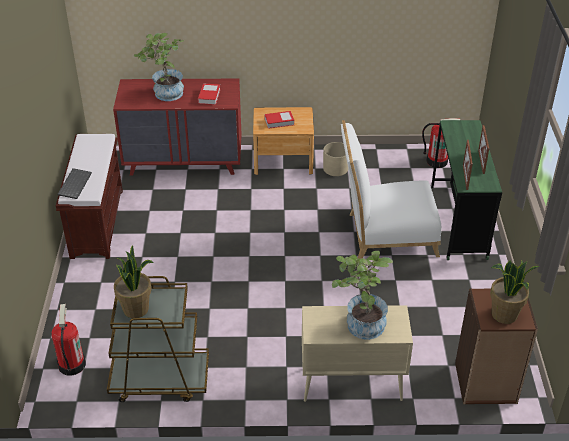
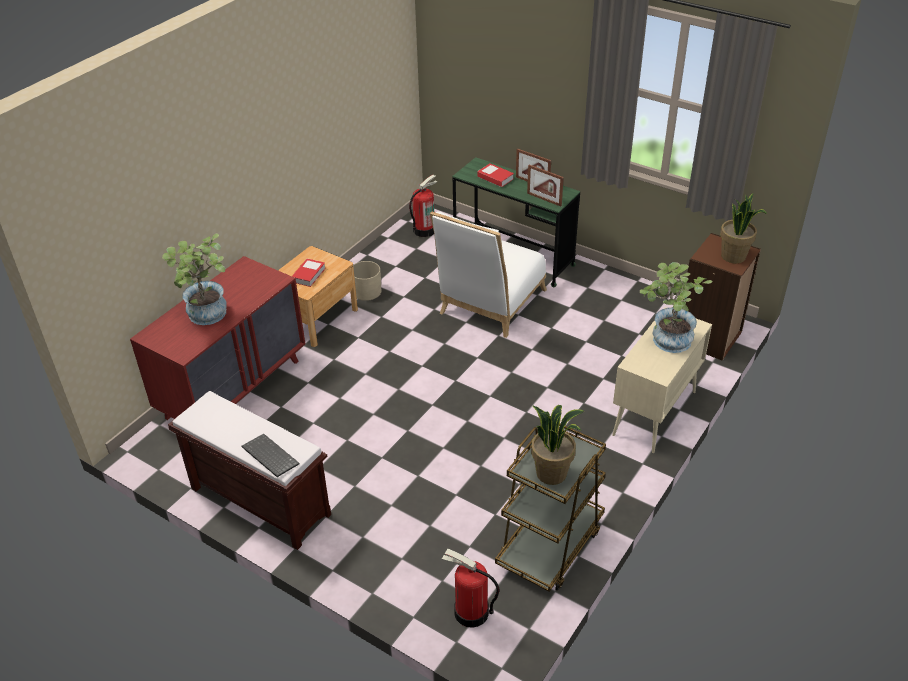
camera: 55 degrees left, 0 degrees up
book [198,83,220,105] -> book moved to [477,163,514,187]

